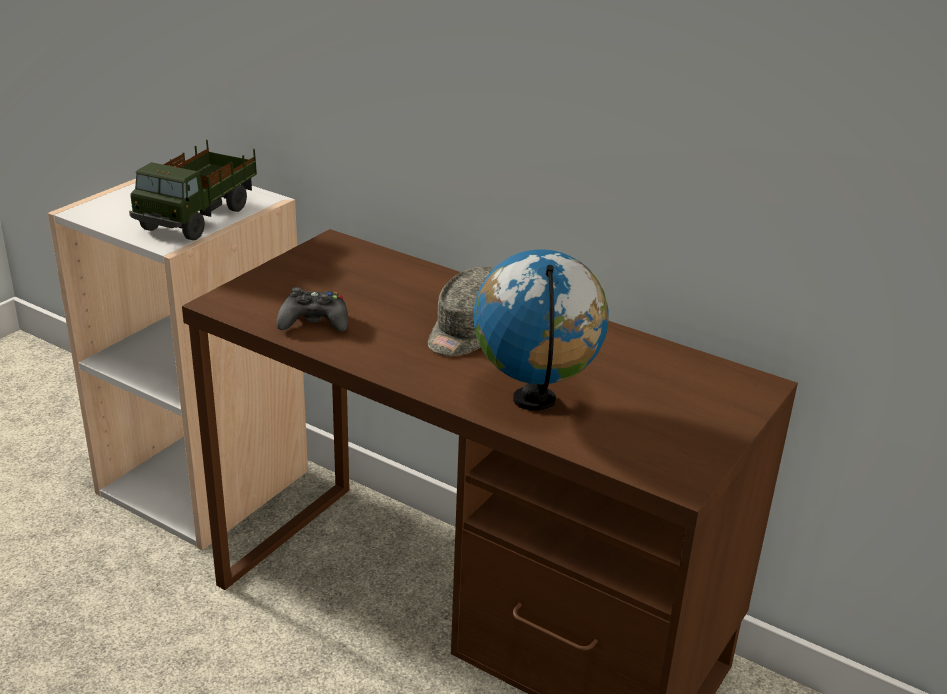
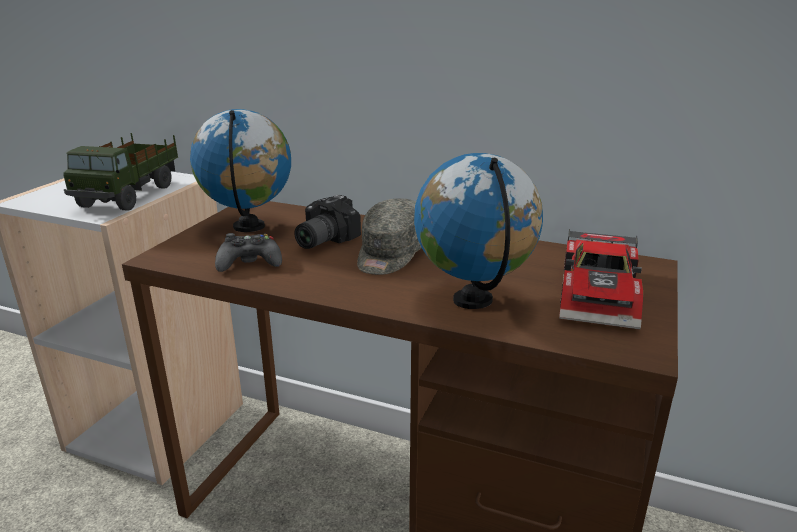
camera: 10 degrees left, 5 degrees down
none -> globe [190,109,291,232]
none -> camera [294,195,361,249]
none -> toy car [559,229,643,329]

